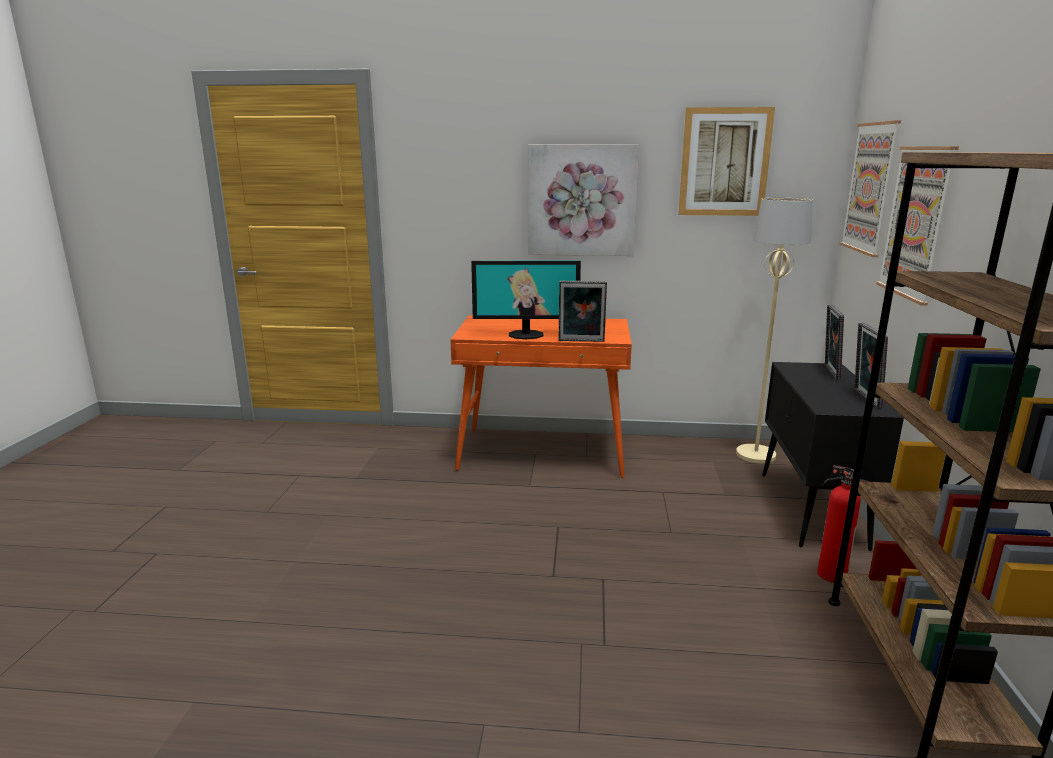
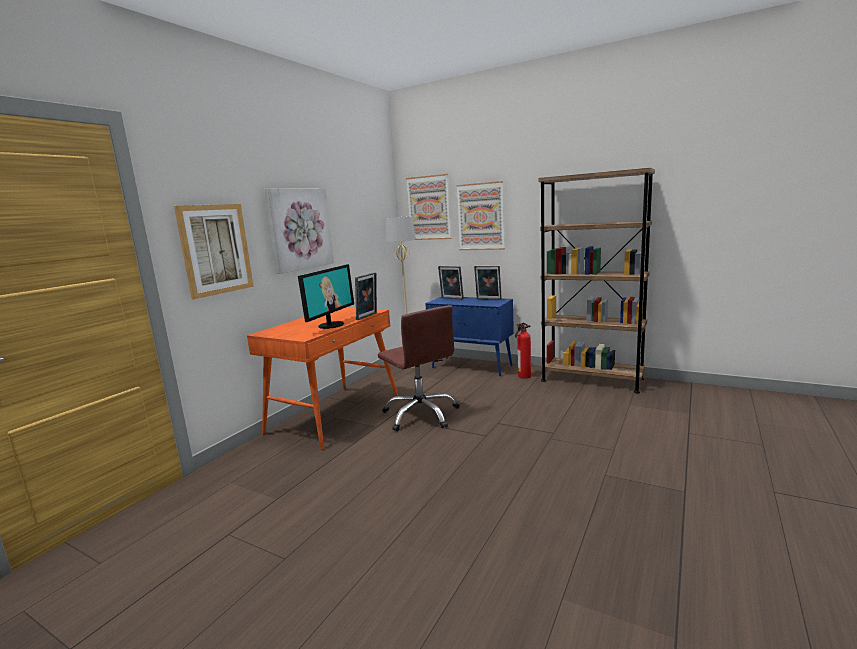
camera: 65 degrees left, 5 degrees down
picture [678,107,775,216] -> picture moved to [174,204,254,299]
black cabinet [762,362,904,551] -> blue cabinet [425,297,514,376]
none -> brown office chair [378,305,460,431]

